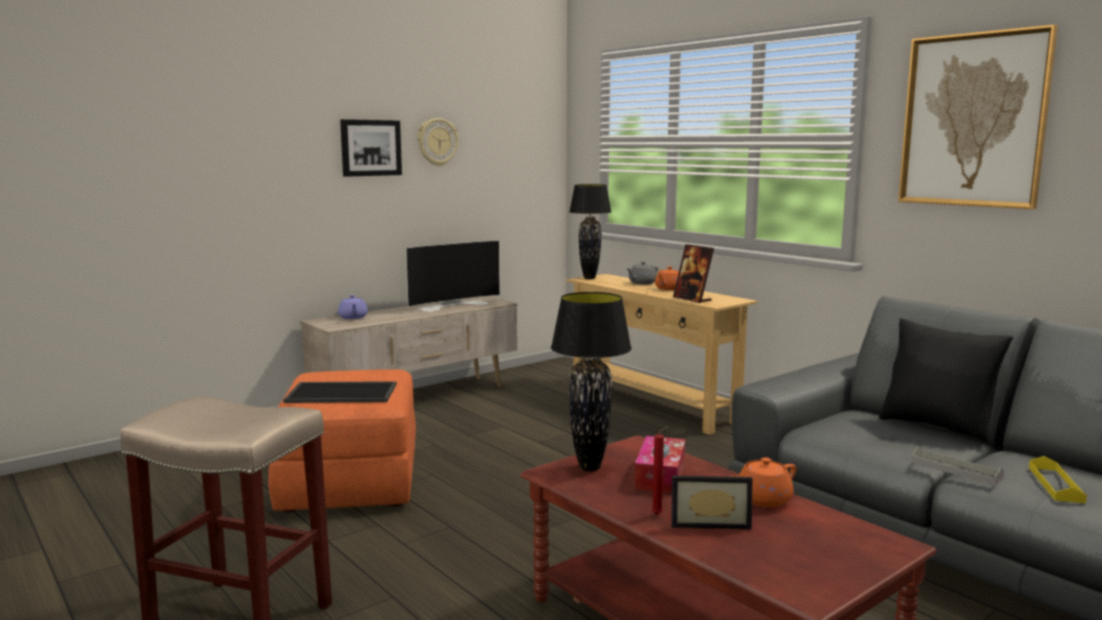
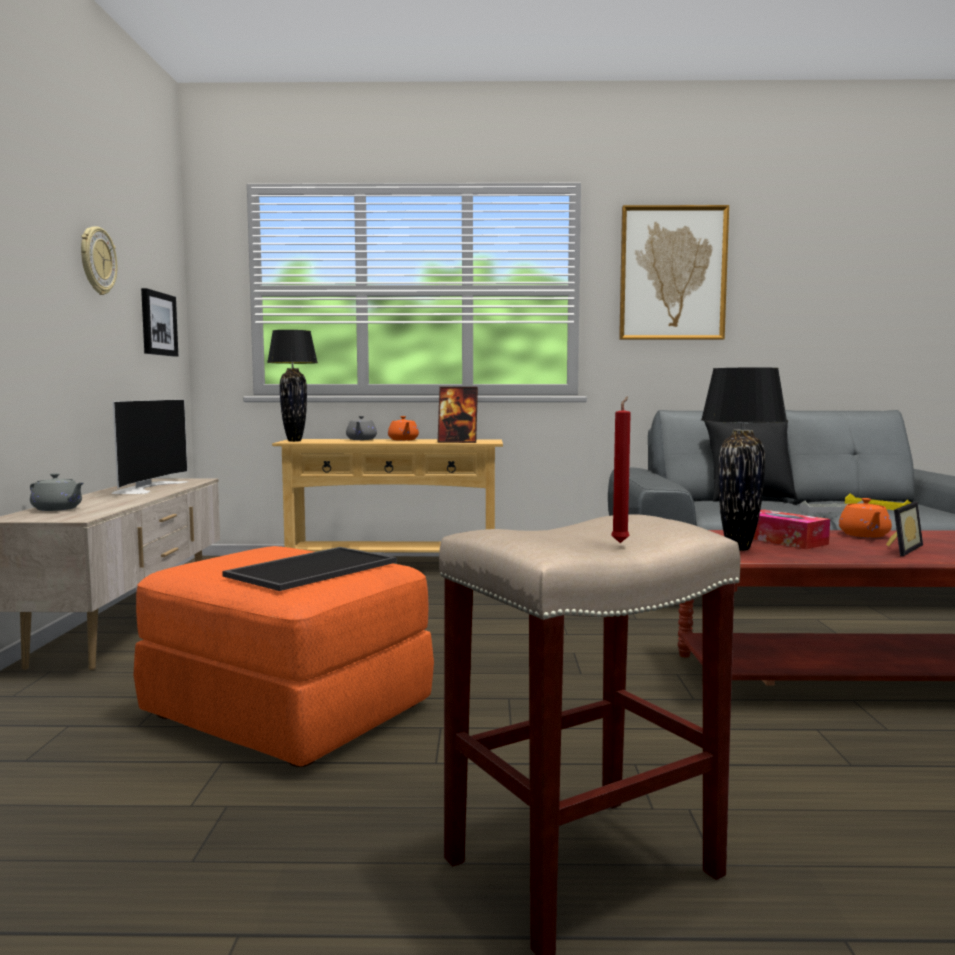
camera: 50 degrees left, 5 degrees down
purple teapot [338,295,368,319] -> grey teapot [30,473,84,511]
picture [340,119,402,177] -> picture moved to [141,288,178,357]
red candle [651,426,669,515] -> red candle moved to [611,396,631,543]

